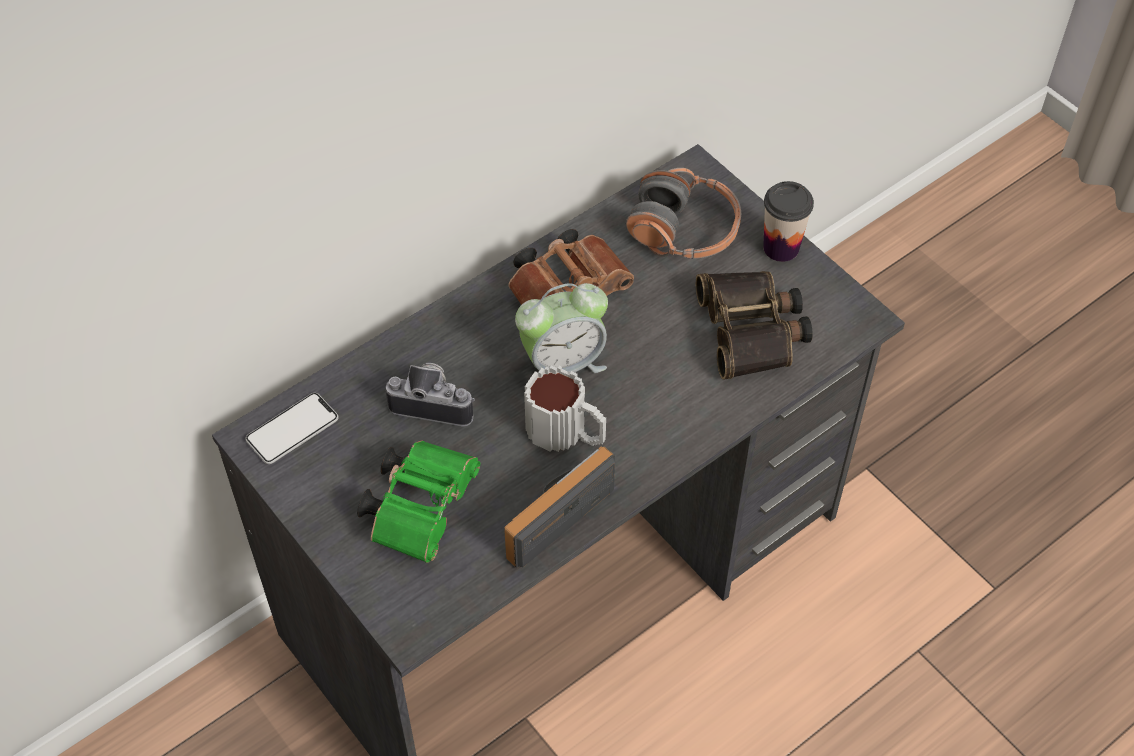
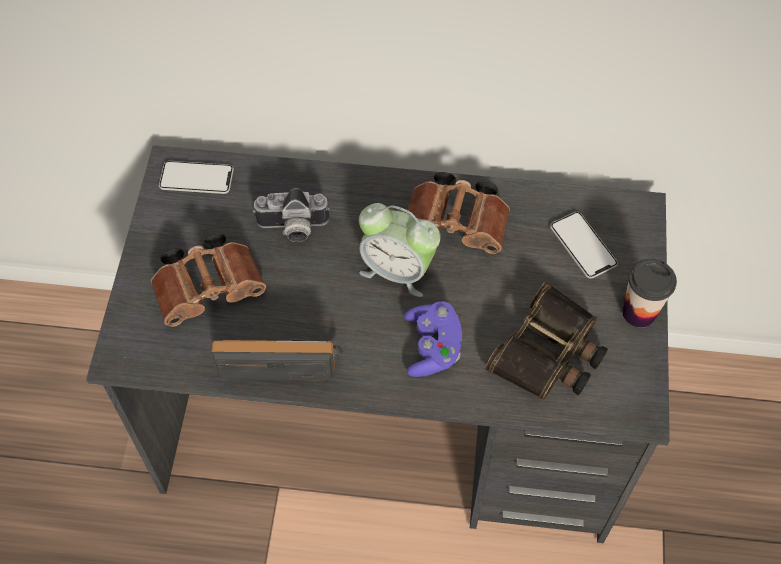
camera: 45 degrees right, 5 degrees up
green binoculars [357,440,480,563] -> brown binoculars [151,234,266,327]
camera [386,363,475,426] -> camera turned 120 degrees clockwise [253,188,330,242]
mug [524,365,606,452] -> none
headphones [626,168,741,259] -> phone [550,212,618,279]
none -> purple game controller [404,301,462,377]

